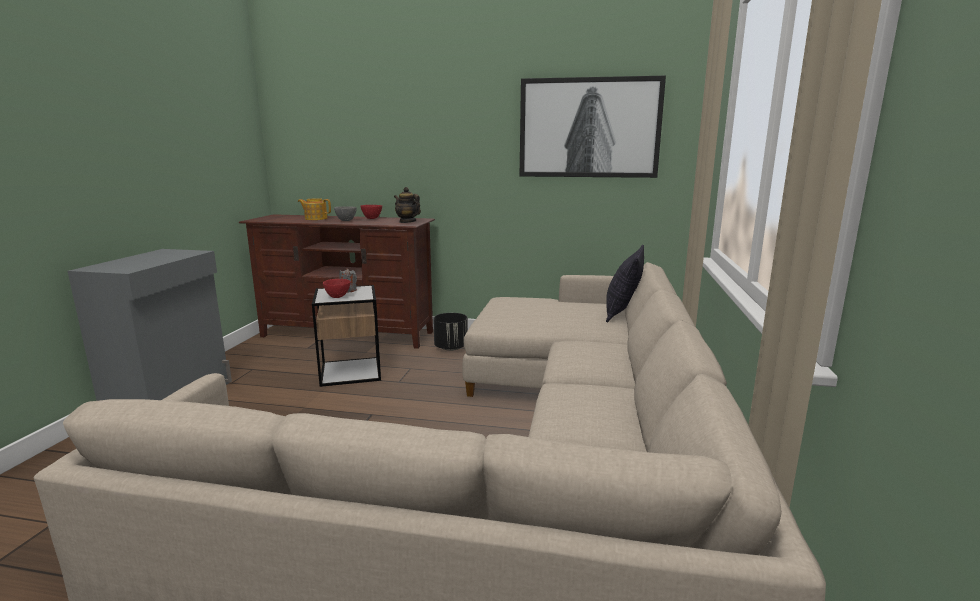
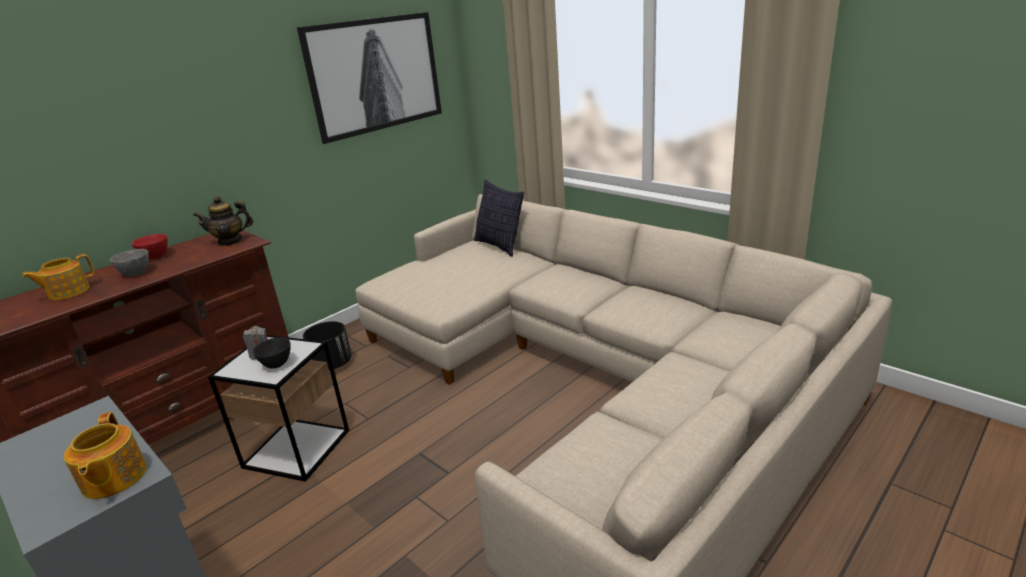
camera: 55 degrees left, 10 degrees up
red bowl [323,279,351,298] -> black bowl [253,337,291,369]
none -> teapot [64,412,147,499]

